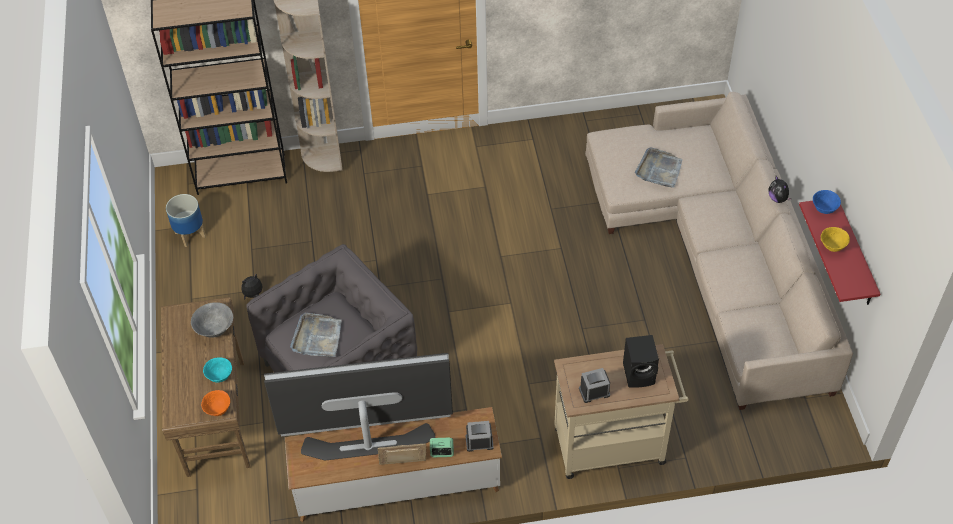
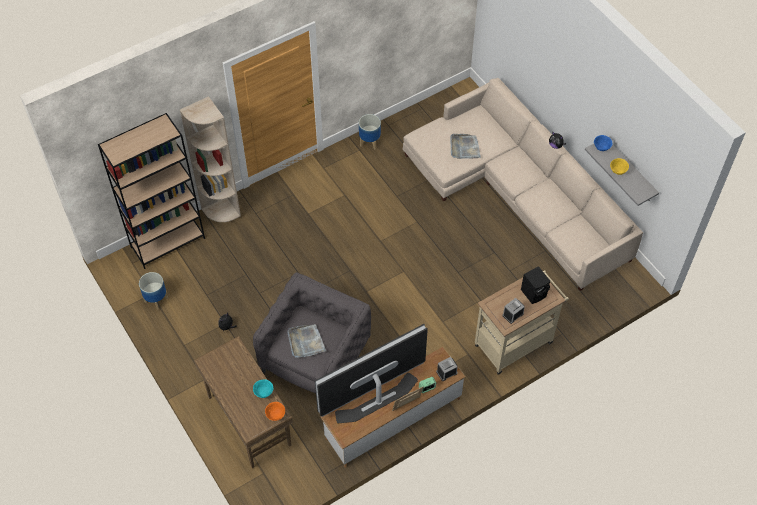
camera: 25 degrees left, 5 degrees up
grey bowl [191,302,233,338] -> none
red shelf [799,201,880,305] -> grey shelf [585,144,659,206]
none -> planter [359,114,381,150]

